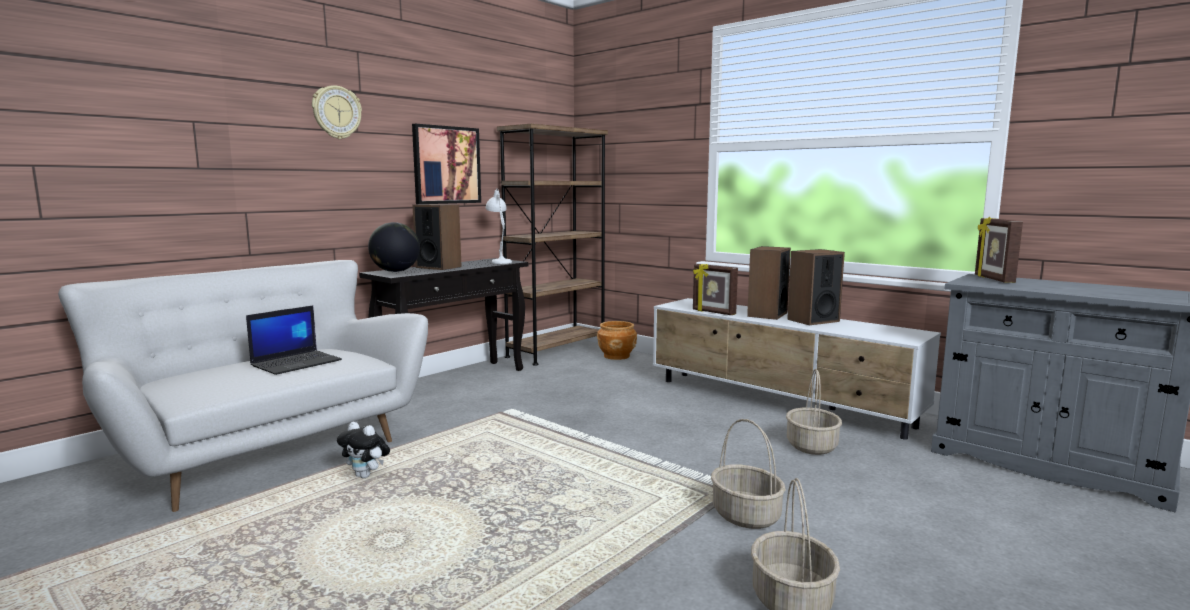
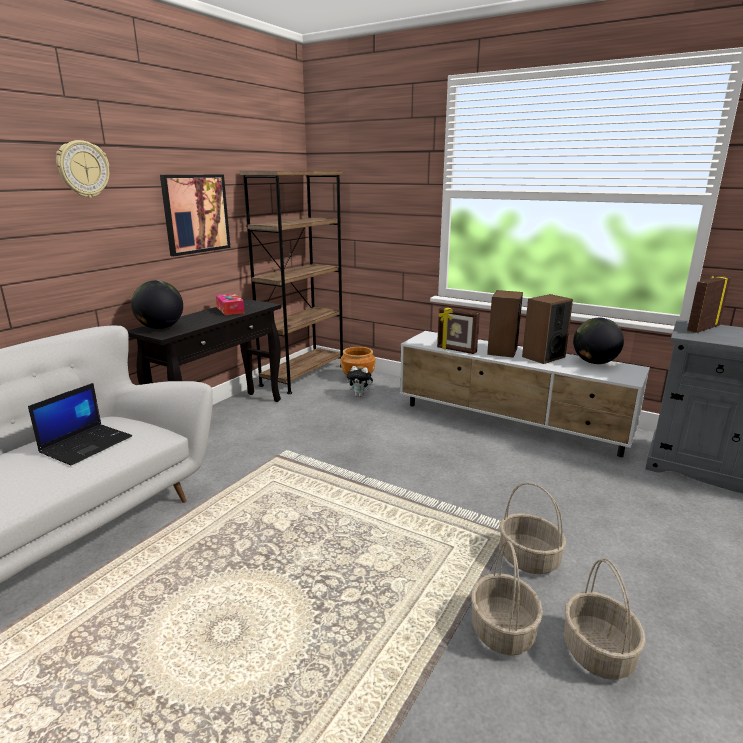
camera: 10 degrees left, 10 degrees up
plush toy [337,422,390,478] -> plush toy moved to [346,366,375,397]
speaker [412,204,462,270] -> none
white table lamp [486,188,512,264] -> none
basket [786,369,842,455] -> basket moved to [471,541,543,656]
picture frame [975,217,1023,283] -> picture frame turned 60 degrees clockwise [687,276,731,333]
none -> tissue box [216,293,245,315]
none -> globe [573,318,624,364]

